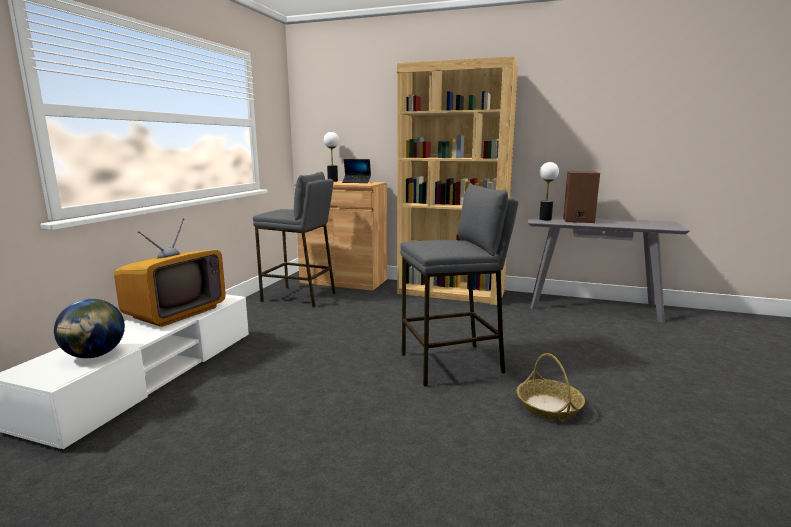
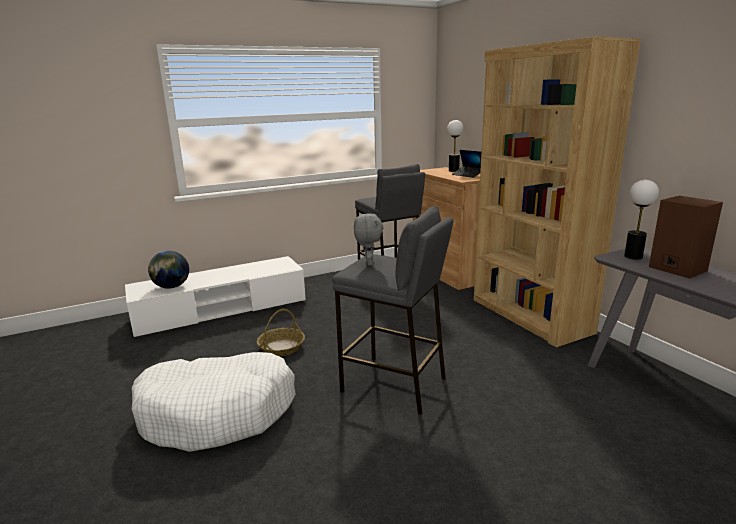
camera: 45 degrees right, 5 degrees up
television [114,218,226,327] -> none
basket [517,353,585,420] -> basket moved to [257,309,305,356]
none -> white dog bed [132,352,296,452]
none -> grey plush toy [354,213,383,266]

